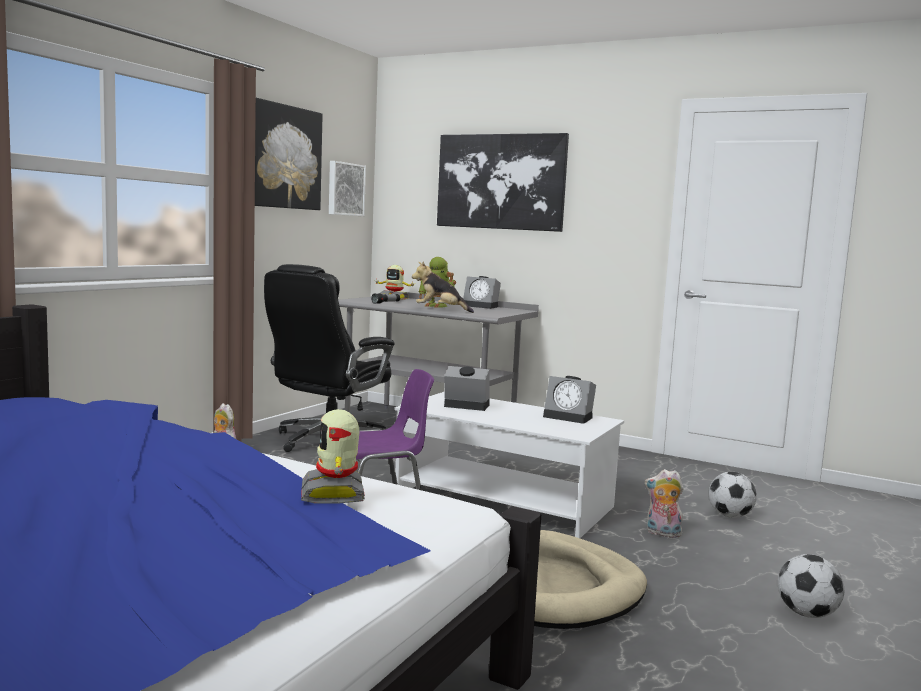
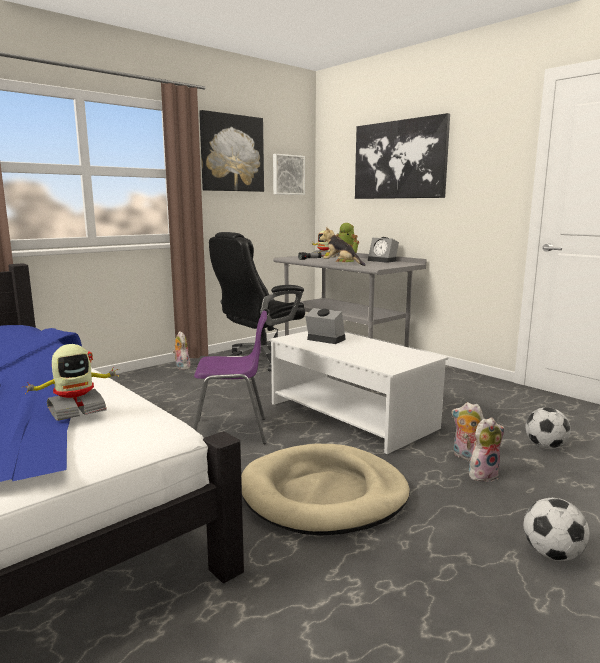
camera: 20 degrees right, 5 degrees up
toy robot [301,409,365,504] -> toy robot turned 135 degrees counterclockwise [22,344,118,421]
alarm clock [543,376,596,424] -> none
none -> plush toy [469,418,505,482]

